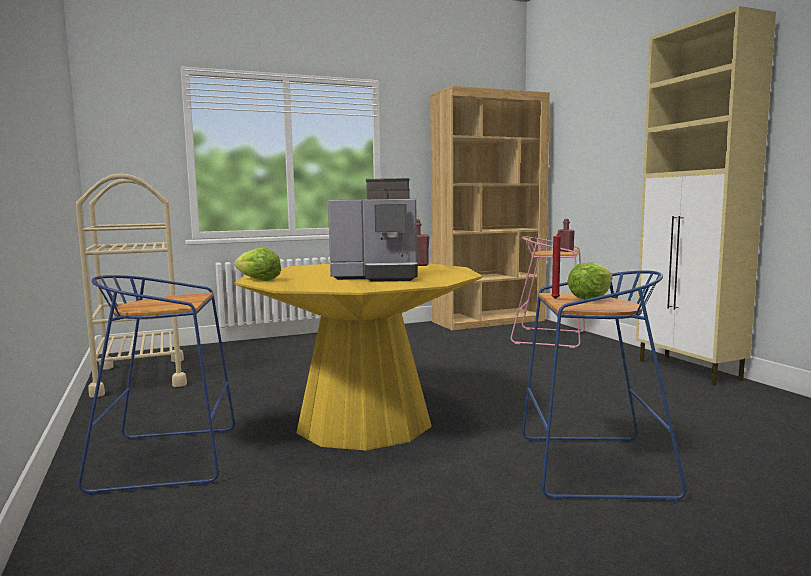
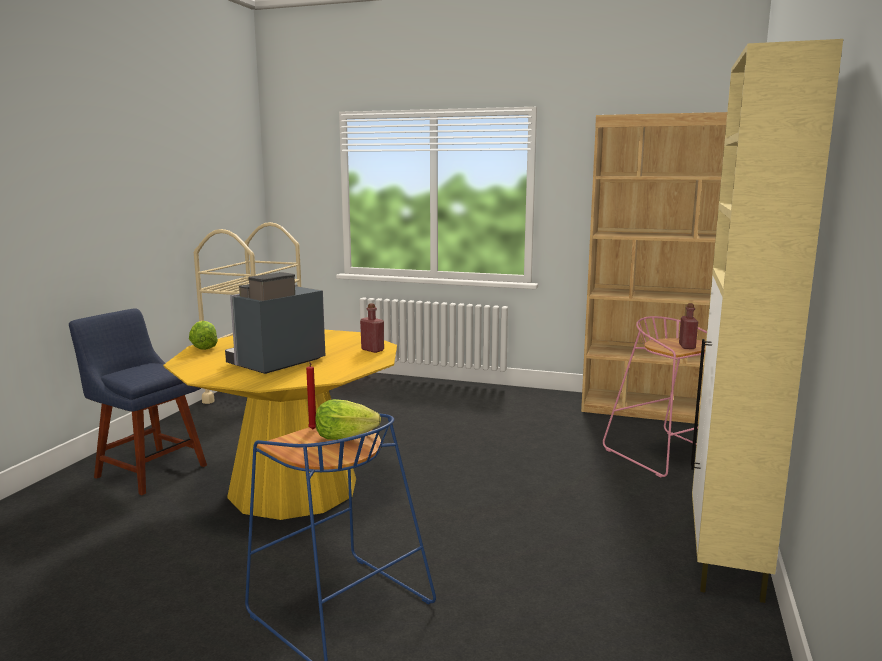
camera: 40 degrees right, 5 degrees up
blue stool [78,275,235,495] -> blue chair [69,309,207,495]
coffee machine [328,178,418,282] -> coffee machine turned 90 degrees clockwise [225,272,325,374]

